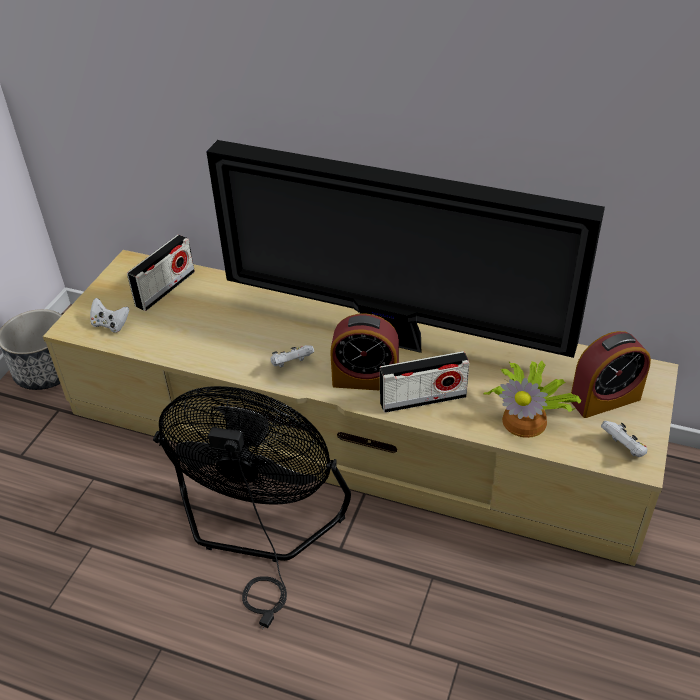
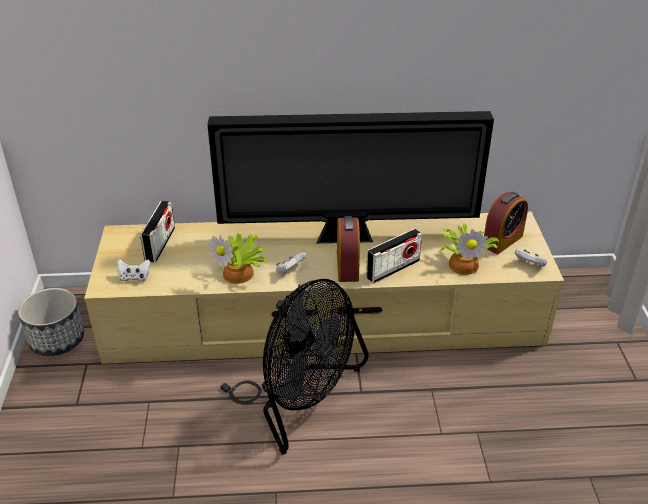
camera: 25 degrees left, 5 degrees down
black fan [153,386,351,629] -> black fan turned 135 degrees clockwise [221,279,369,455]
alarm clock [330,313,399,391] -> alarm clock turned 75 degrees counterclockwise [337,216,360,282]
none -> potted plant [208,234,269,284]

